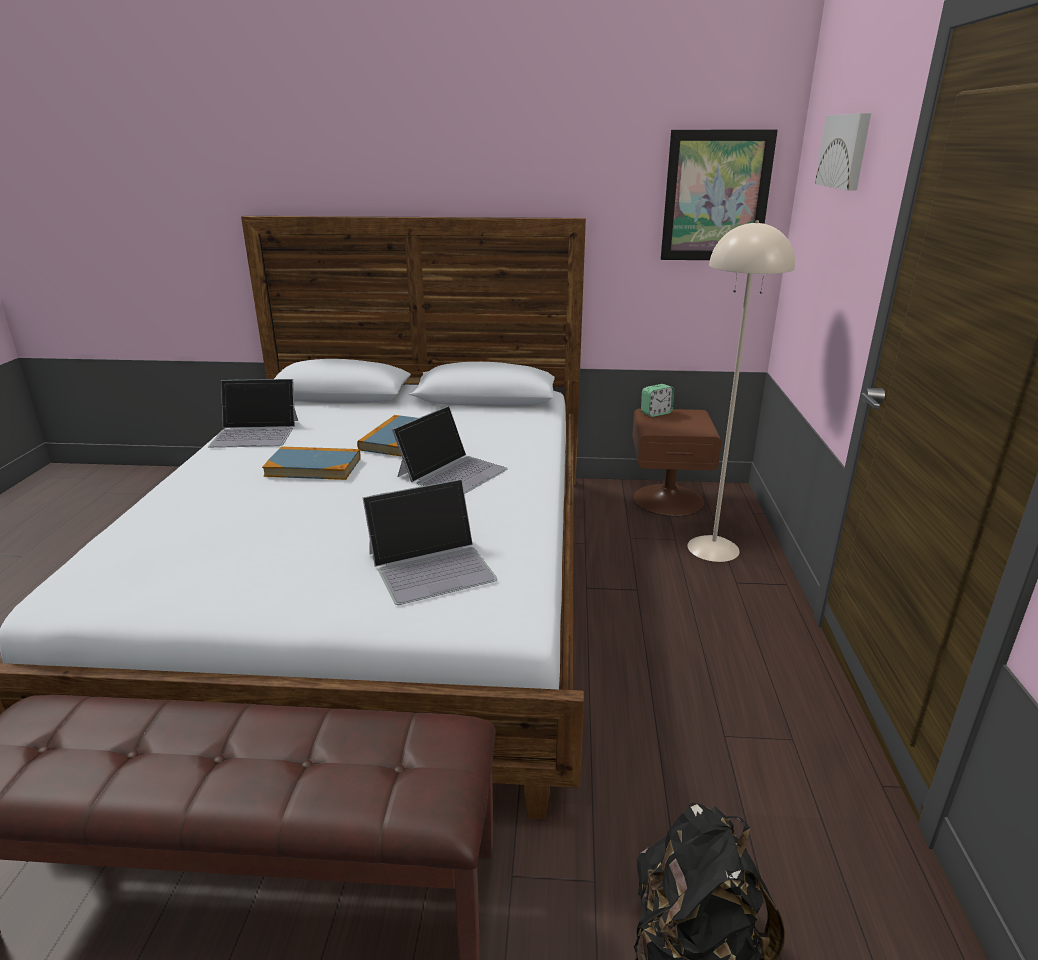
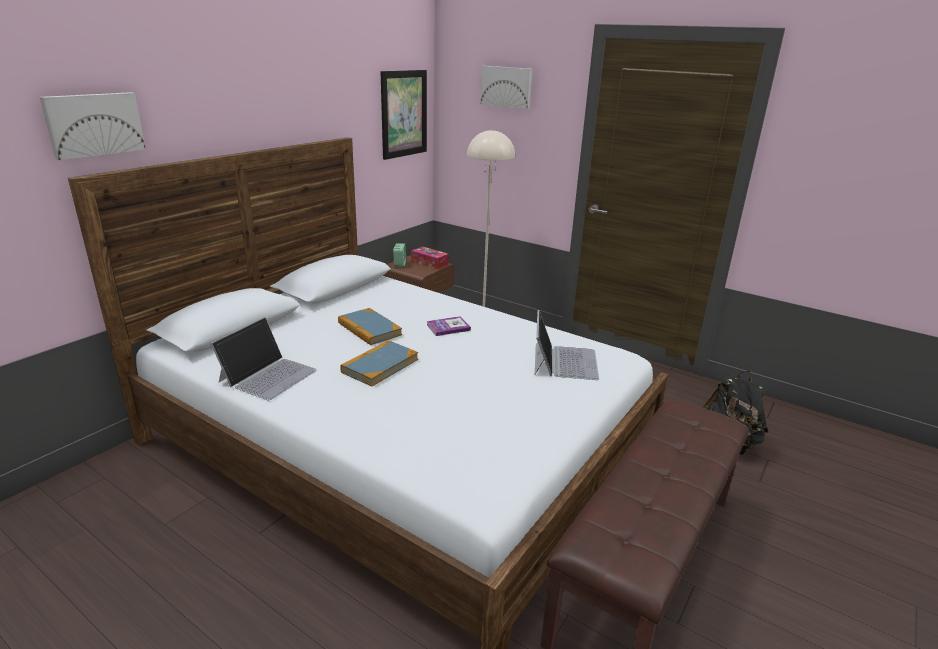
camera: 60 degrees left, 0 degrees up
laptop [392,406,508,494] -> book [427,316,471,336]
none -> picture [40,92,146,160]
none -> tissue box [411,247,449,269]

